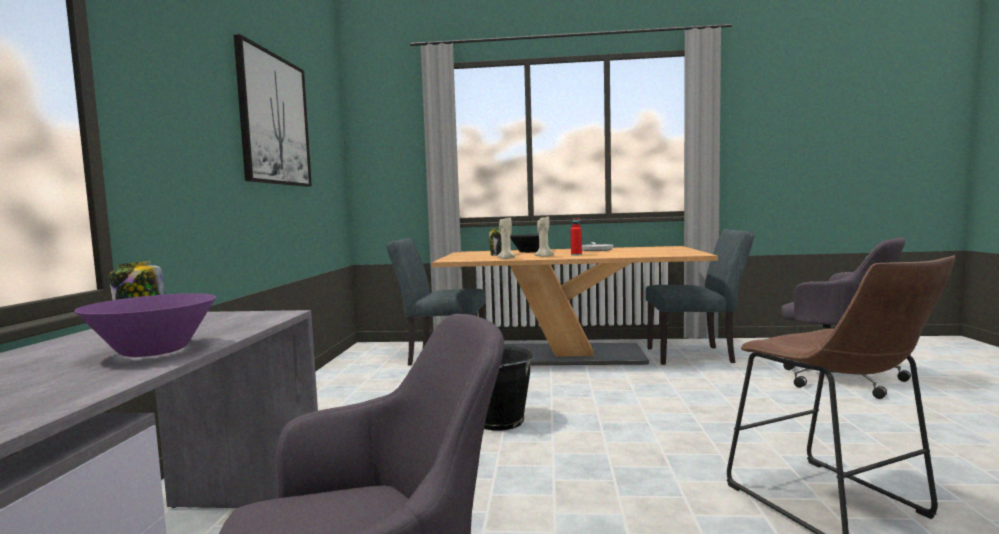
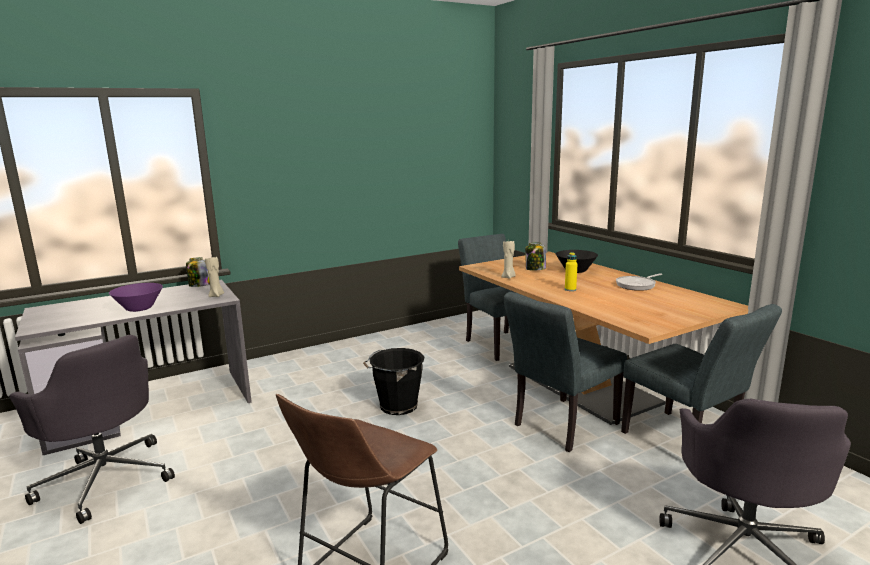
camera: 55 degrees right, 10 degrees up
picture [234,34,312,187] -> none
beige candle [534,216,554,257] -> beige candle moved to [205,257,224,297]
red bottle [571,218,582,256] -> yellow bottle [565,252,578,291]
none -> grey chair [503,292,627,452]

